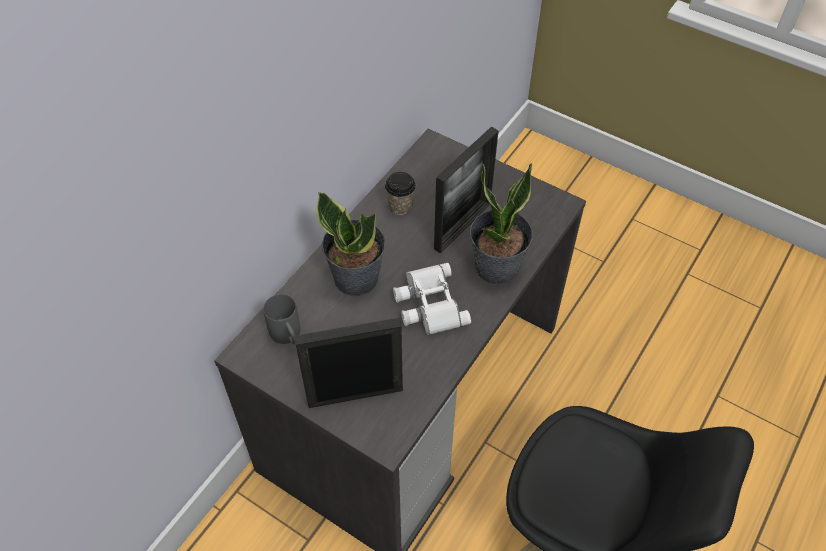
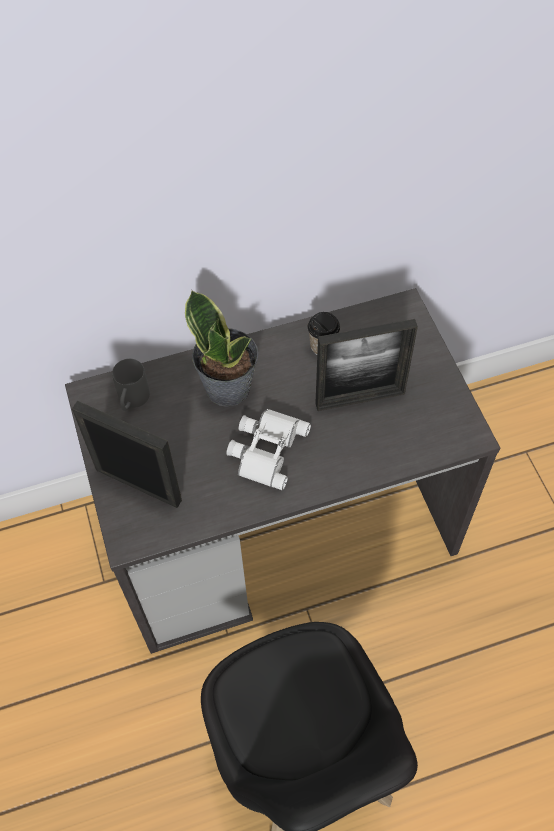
camera: 40 degrees right, 5 degrees up
potted plant [470,163,533,284] -> none

